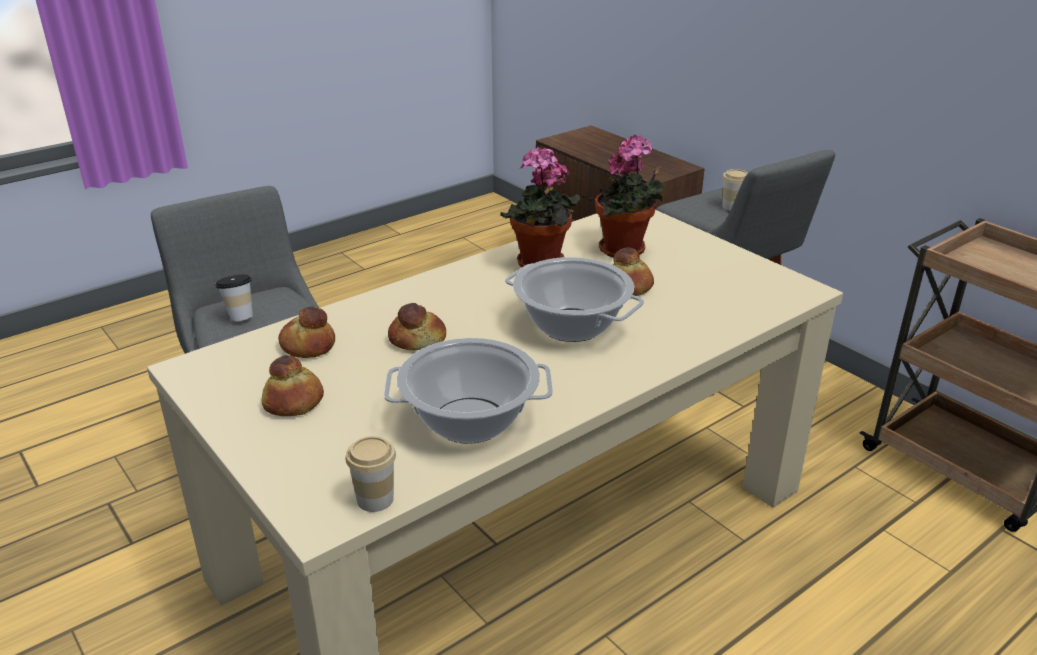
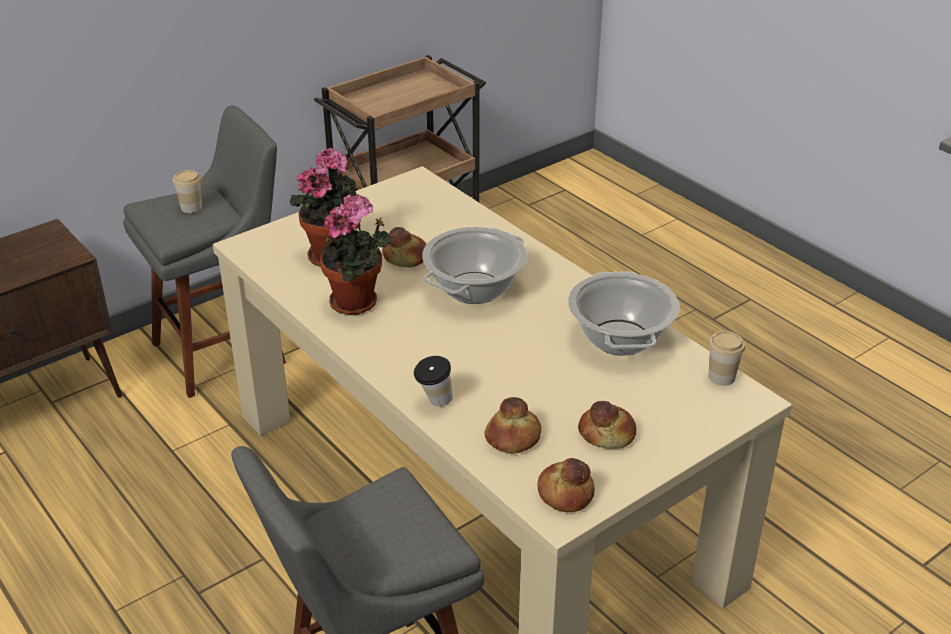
camera: 90 degrees left, 5 degrees up
cup [215,275,253,321] -> cup moved to [414,356,453,406]
bread [388,303,446,350] -> bread moved to [538,458,595,512]

